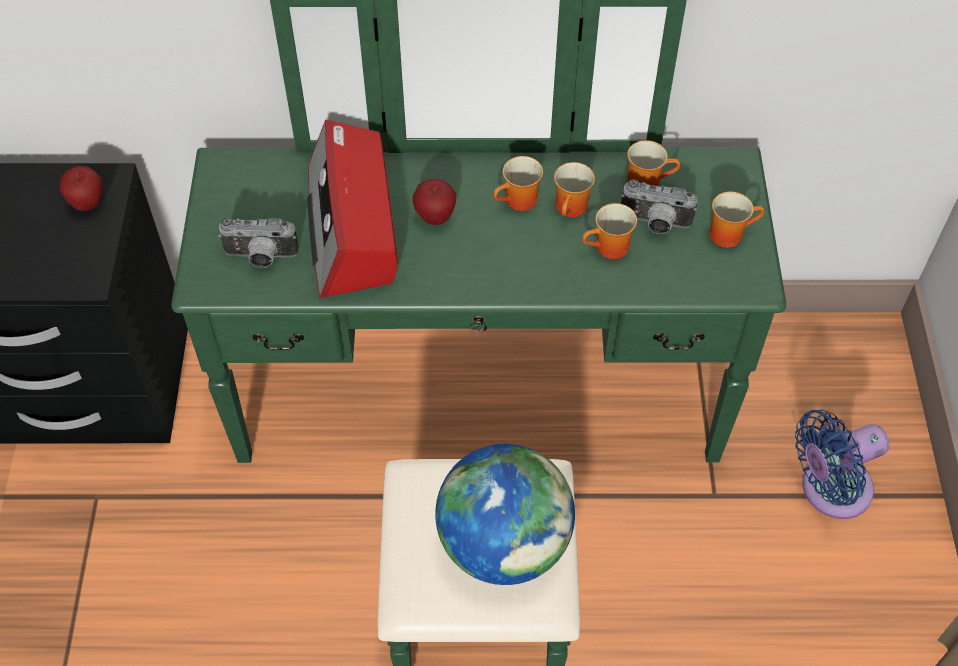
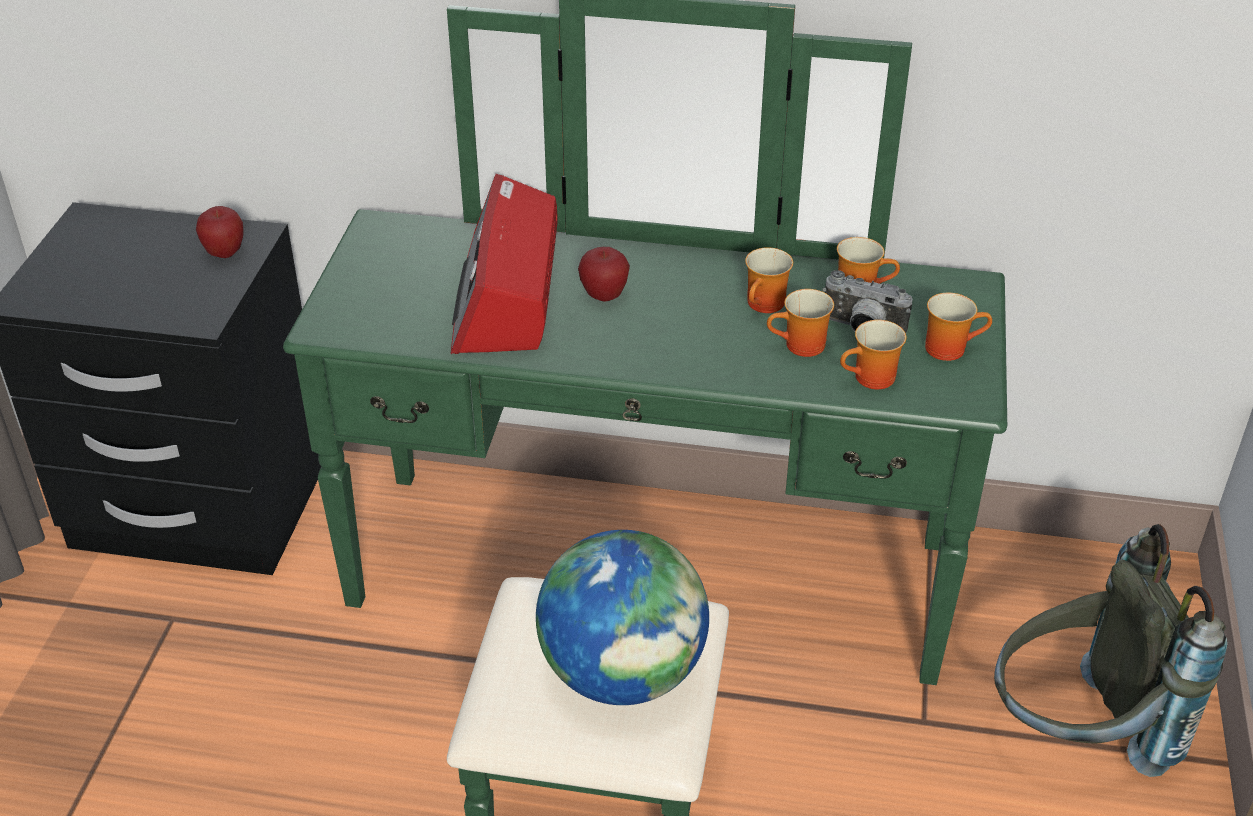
camera: 10 degrees right, 15 degrees down
camera [218,217,298,268] -> none
mug [493,156,543,211] -> mug moved to [840,320,906,389]
blue fan [795,410,889,519] -> grey backpack [994,524,1228,777]

